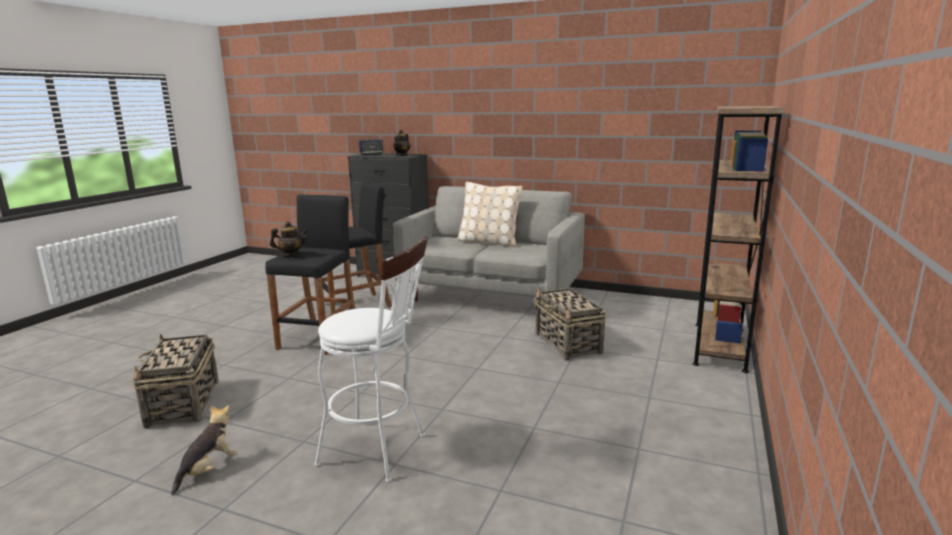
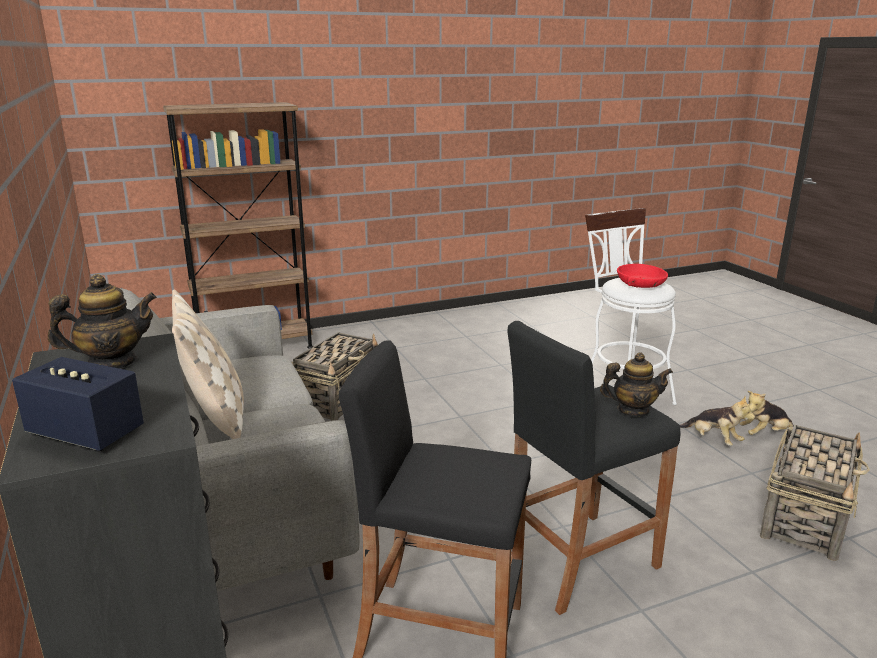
camera: 135 degrees left, 5 degrees up
teapot [270,221,308,256] -> teapot turned 150 degrees clockwise [600,352,673,417]
none -> red bowl [617,264,668,288]
none -> plush toy [680,396,755,446]

